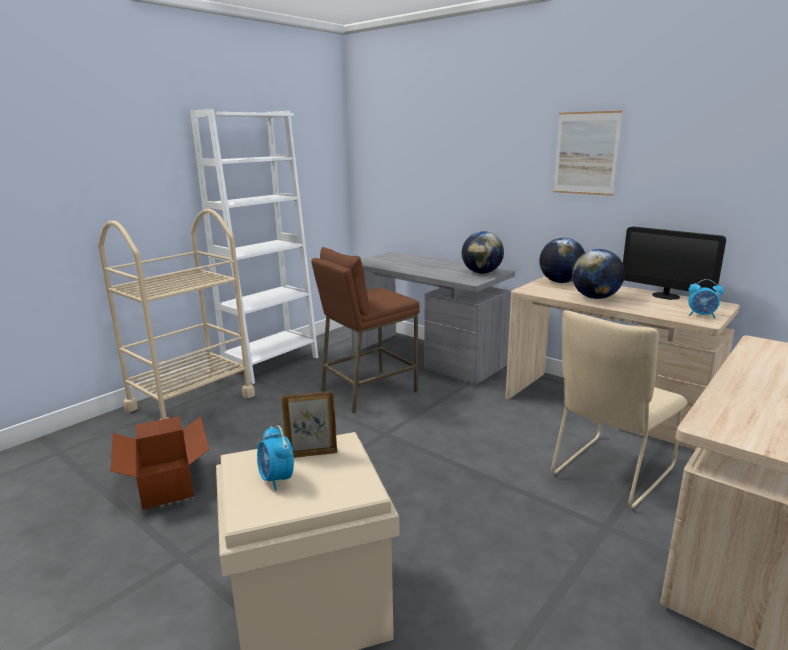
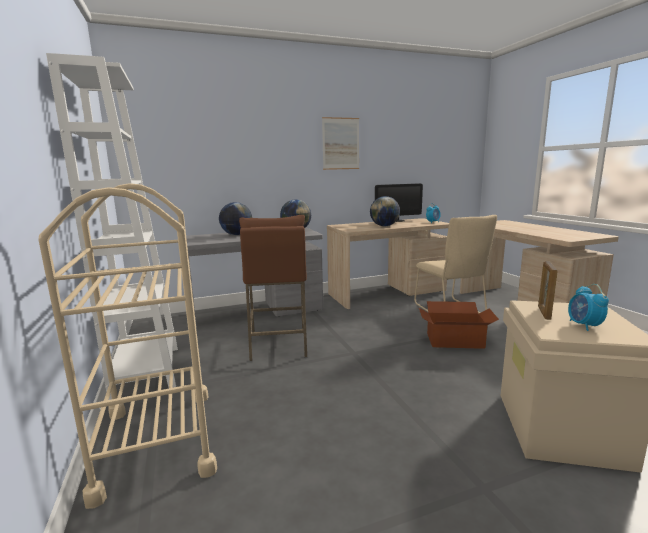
camera: 60 degrees left, 5 degrees down
cardboard box [110,416,209,509] -> cardboard box moved to [418,301,499,349]
alarm clock [257,425,294,491] -> alarm clock turned 90 degrees clockwise [568,284,609,331]
globe [539,238,585,283] -> globe moved to [219,202,252,235]

